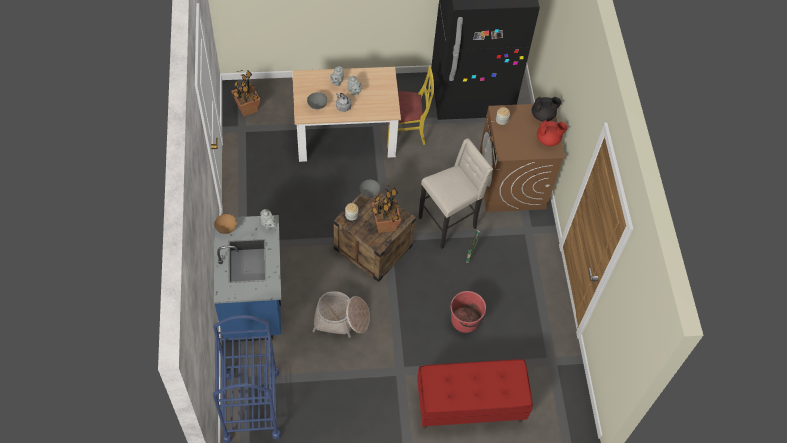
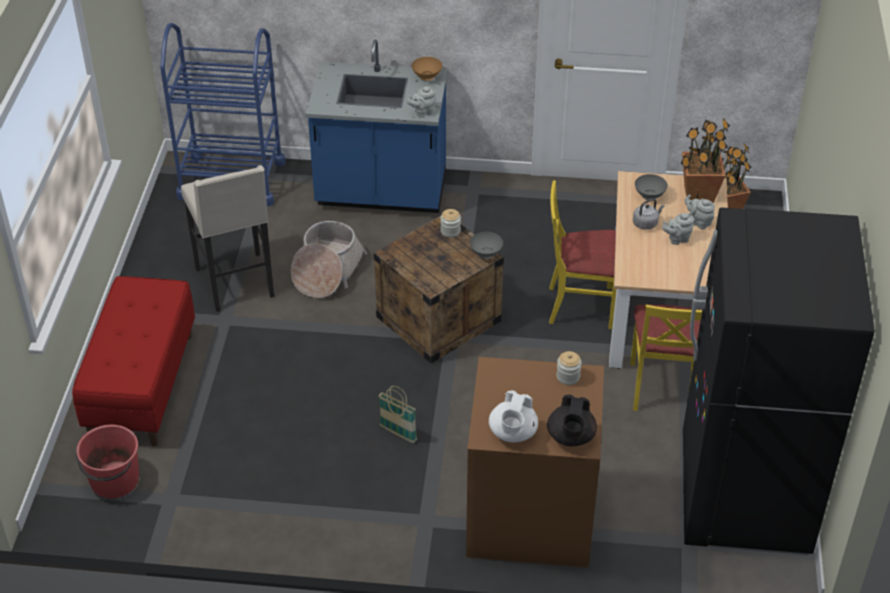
camera: 105 degrees right, 15 degrees down
potted plant [371,185,401,233] -> potted plant moved to [680,119,730,203]
beige stool [418,138,493,249] -> beige stool moved to [181,165,274,312]
red bucket [450,291,486,333] -> red bucket moved to [76,425,139,498]
red teapot [537,120,568,146] -> white teapot [489,391,538,442]
none -> yellow chair [549,180,617,329]

